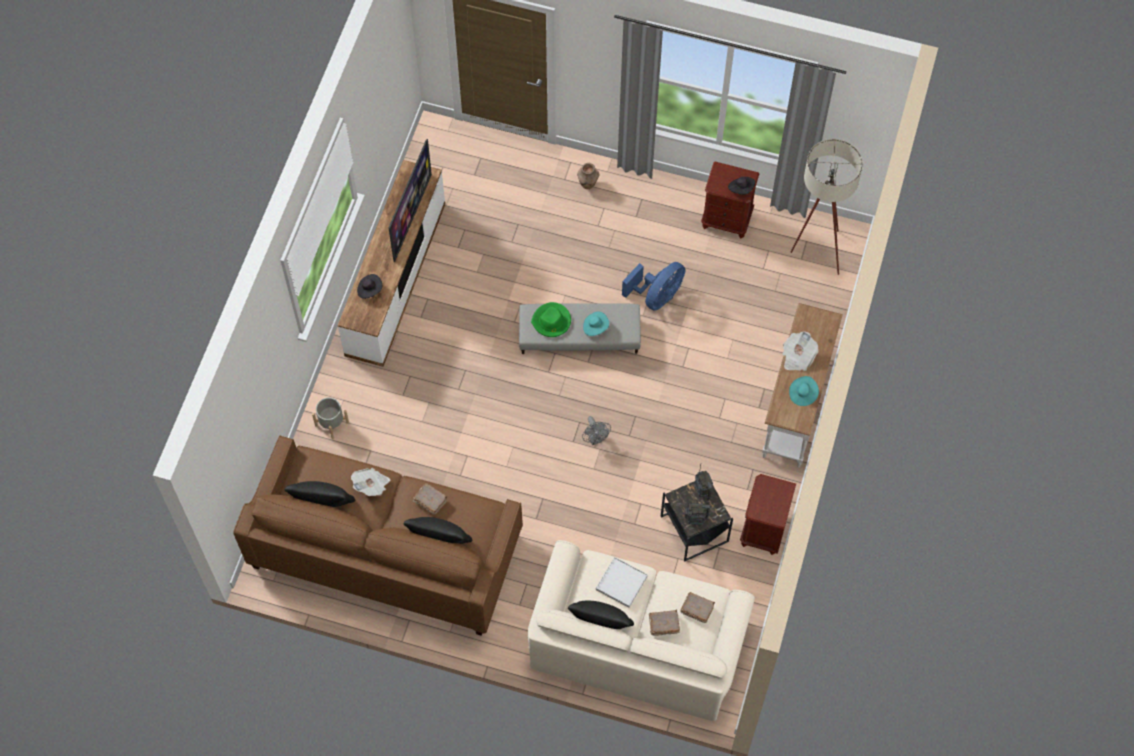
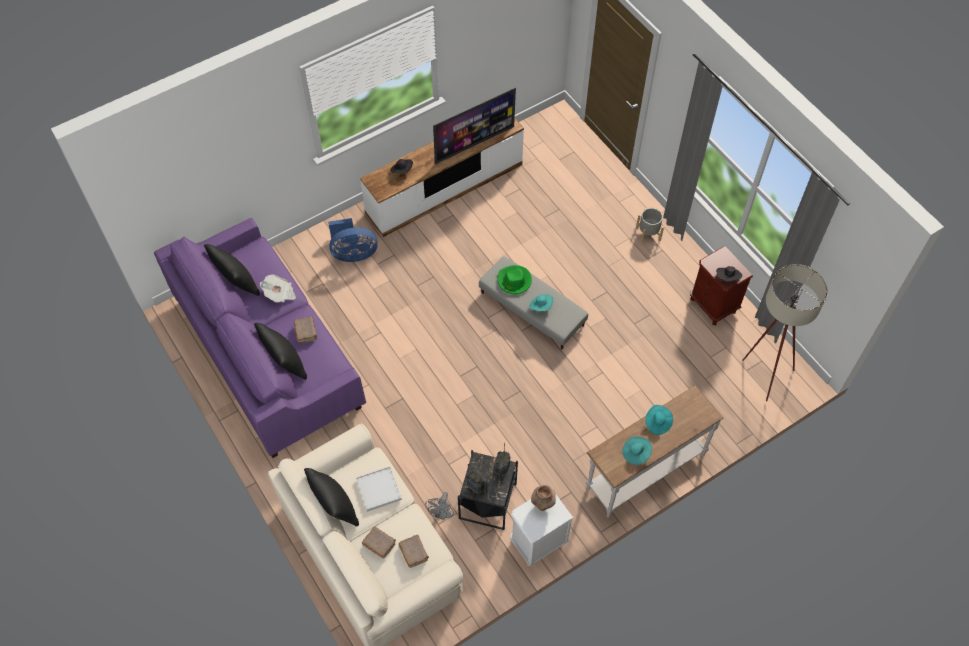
camera: 40 degrees right, 5 degrees down
brown sofa [233,436,523,636] -> purple sofa [154,218,366,458]
grey planter [312,397,349,439] -> grey planter moved to [636,208,664,244]
brown vase [577,163,599,189] -> brown vase moved to [531,485,556,511]
grey fan [582,416,611,445] -> grey fan moved to [425,492,453,520]
blue fan [622,262,685,311] -> blue fan moved to [328,218,378,262]
brown nightstand [740,474,796,555] -> white nightstand [510,493,573,567]
newspaper [782,331,819,371] -> turquoise hat [645,405,673,435]

